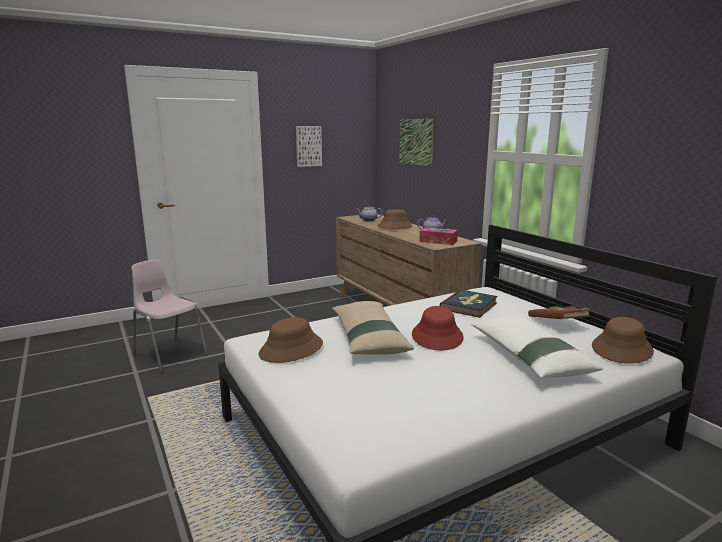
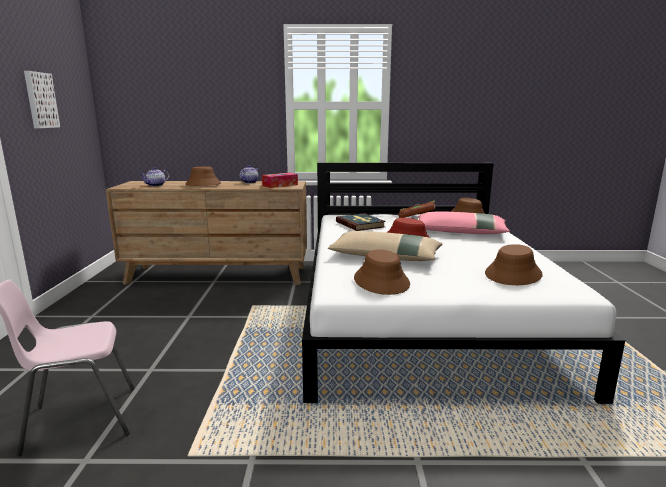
camera: 60 degrees left, 0 degrees up
picture [399,119,434,166] -> none
white pillow [471,315,603,378] -> pink pillow [418,211,510,234]
none -> brown hat [485,244,543,285]

